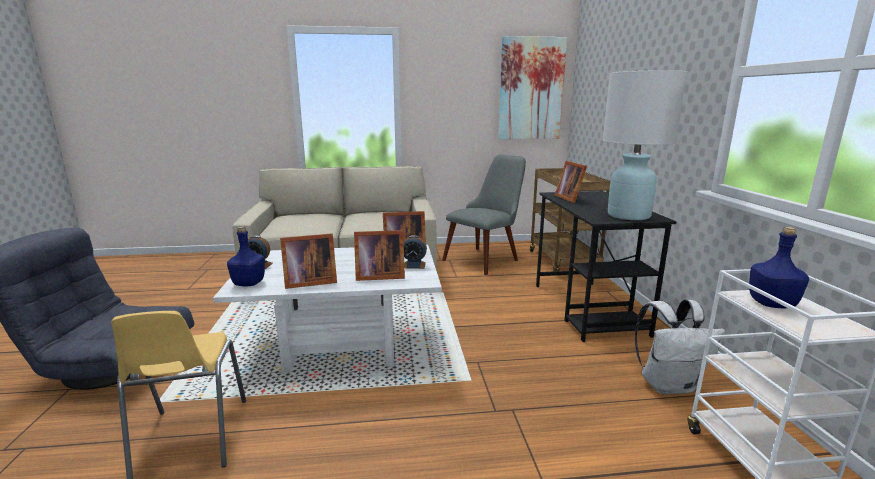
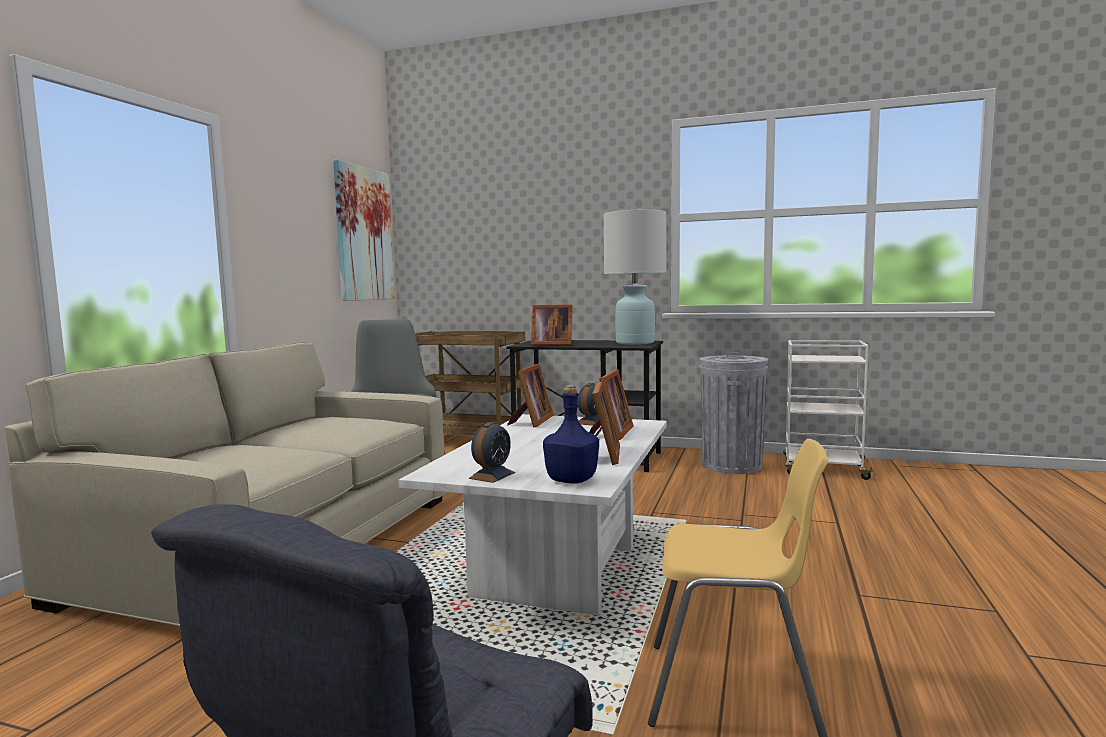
camera: 65 degrees left, 10 degrees down
white backpack [635,300,725,395] -> grey trash can [699,352,768,474]
blue bottle [749,227,809,308] -> none

